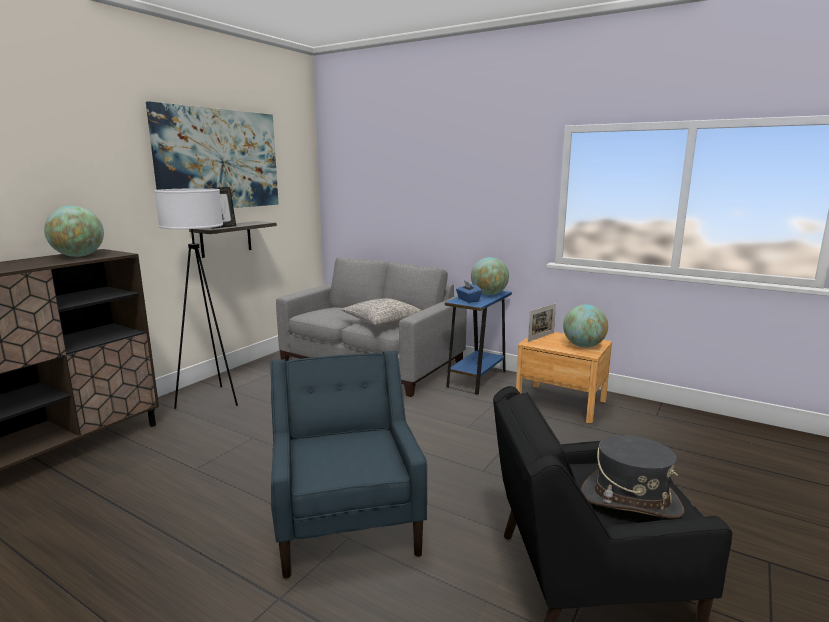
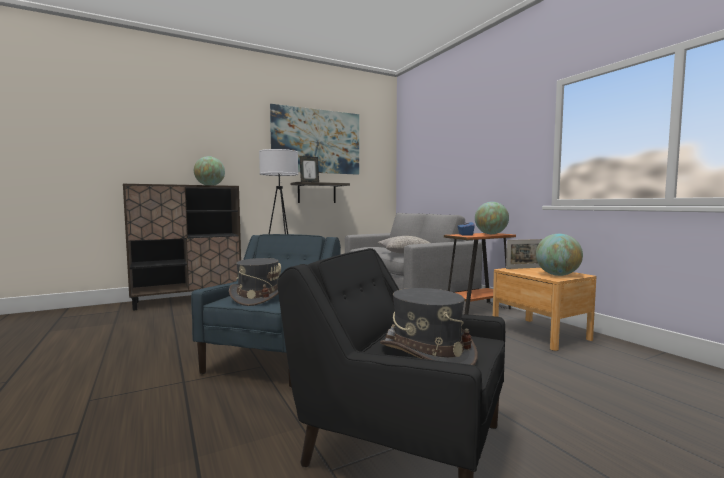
camera: 30 degrees right, 10 degrees down
blue side table [445,291,512,395] -> orange side table [444,233,516,315]
none -> grey hat [229,258,281,306]

